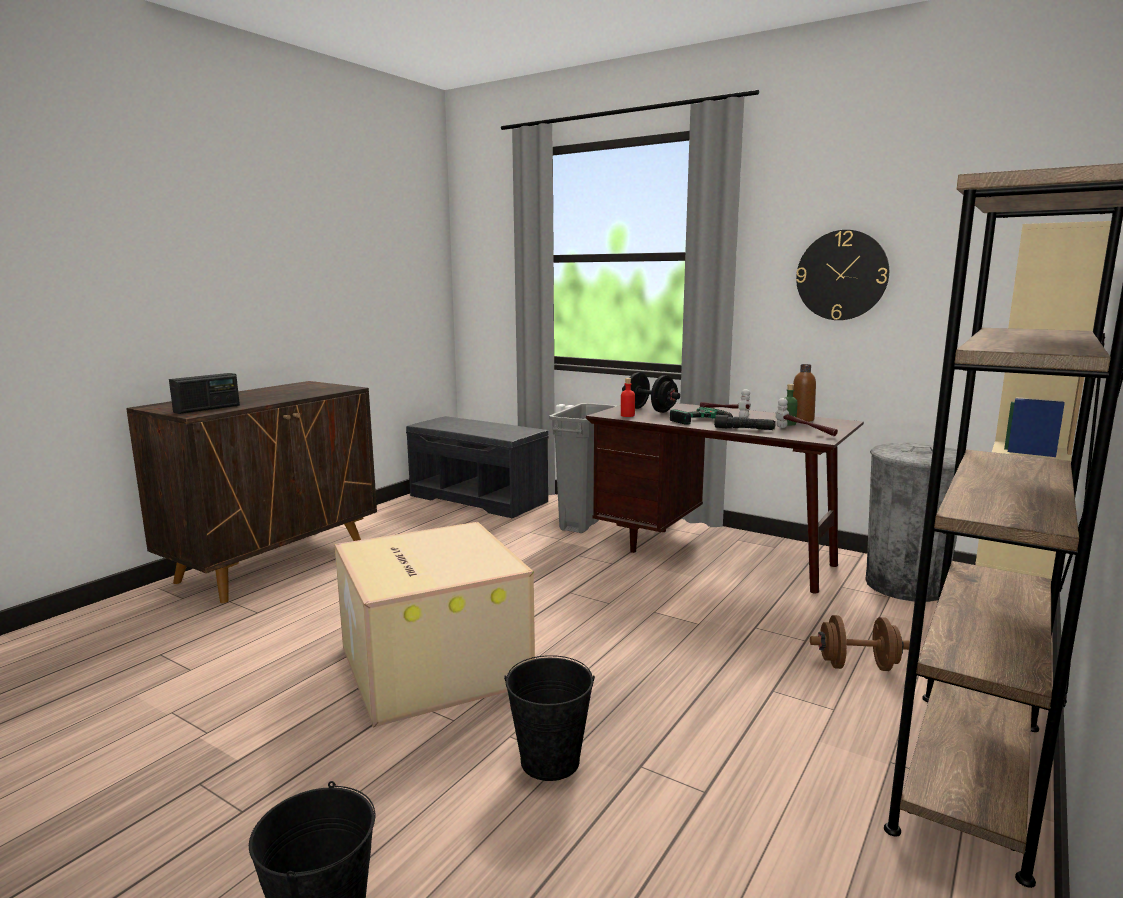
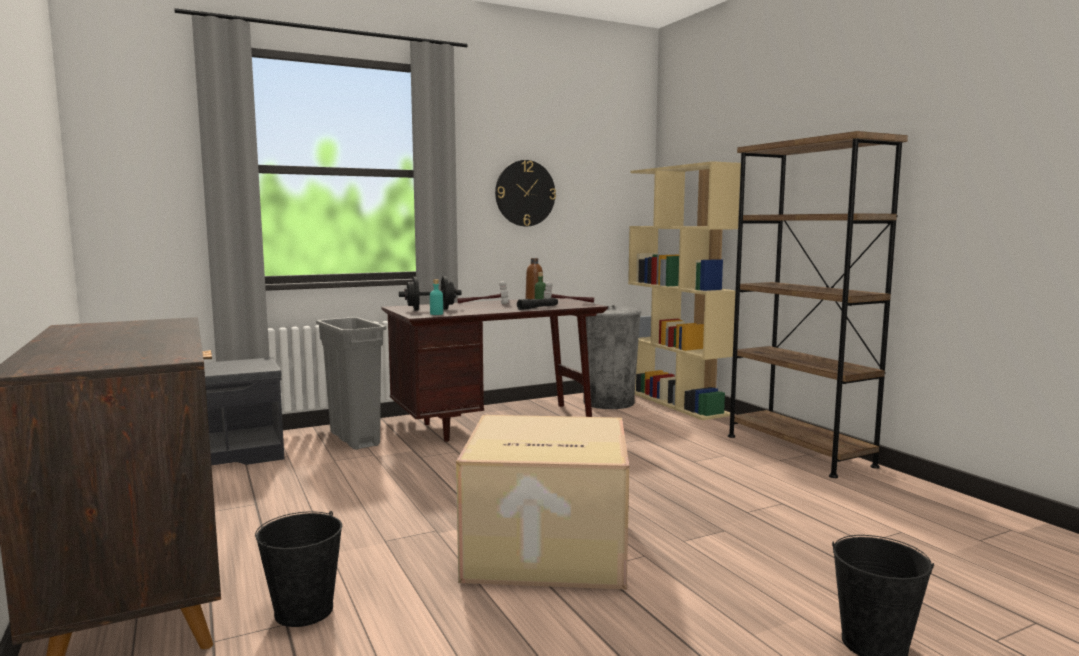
camera: 60 degrees left, 5 degrees down
radio [169,373,240,414] -> none
black bucket [504,655,595,781] -> black bucket moved to [255,511,342,627]
red bottle [621,378,635,417] -> turquoise bottle [430,279,443,315]
power drill [670,407,733,425] -> none
brown dumbbell [810,615,910,671] -> none

